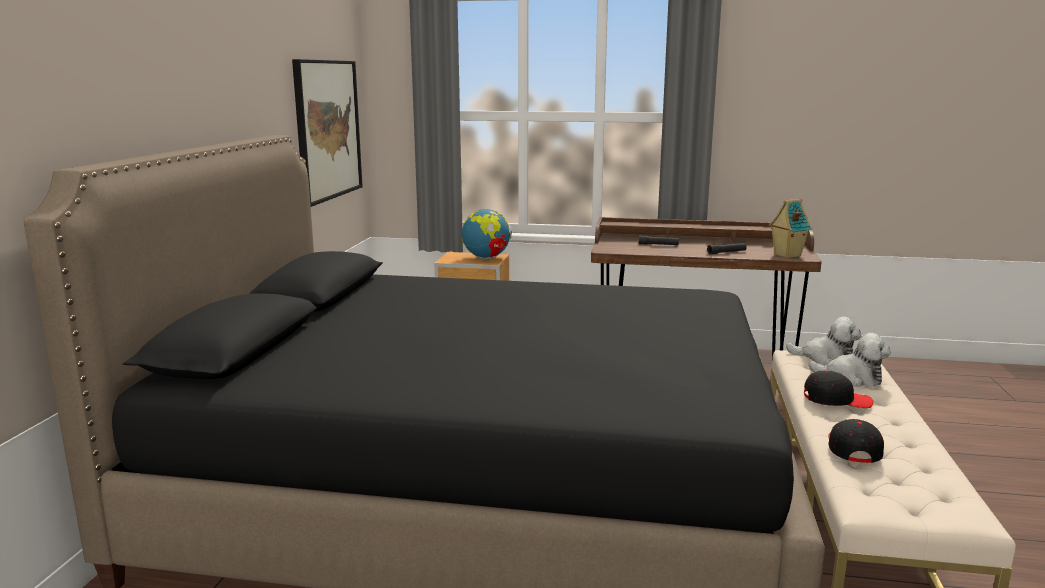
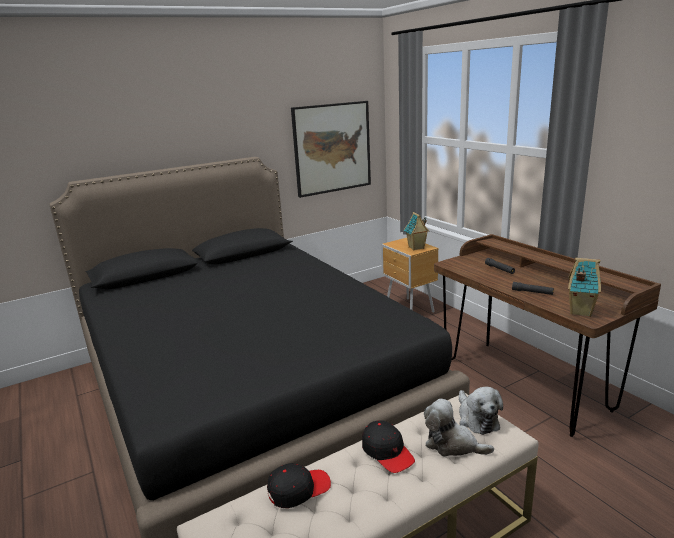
camera: 50 degrees right, 5 degrees up
globe [462,209,512,259] -> toy house [404,212,429,250]
plush toy [809,333,891,387] -> plush toy turned 135 degrees clockwise [424,399,494,456]

